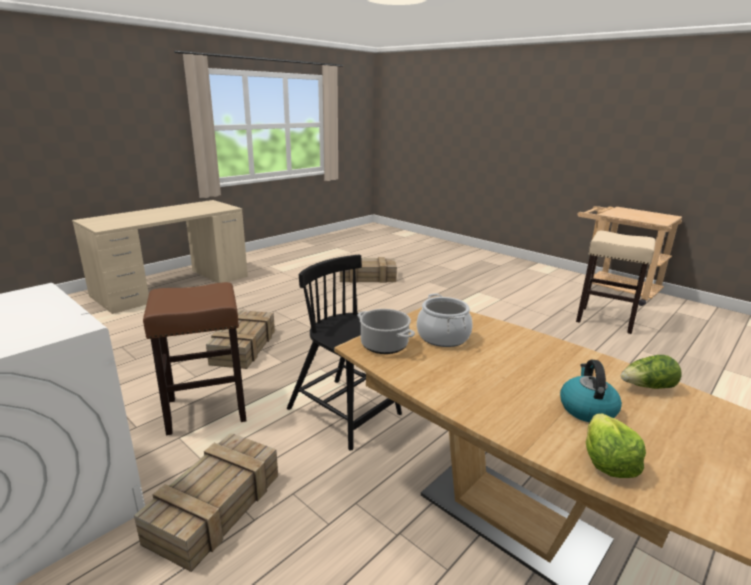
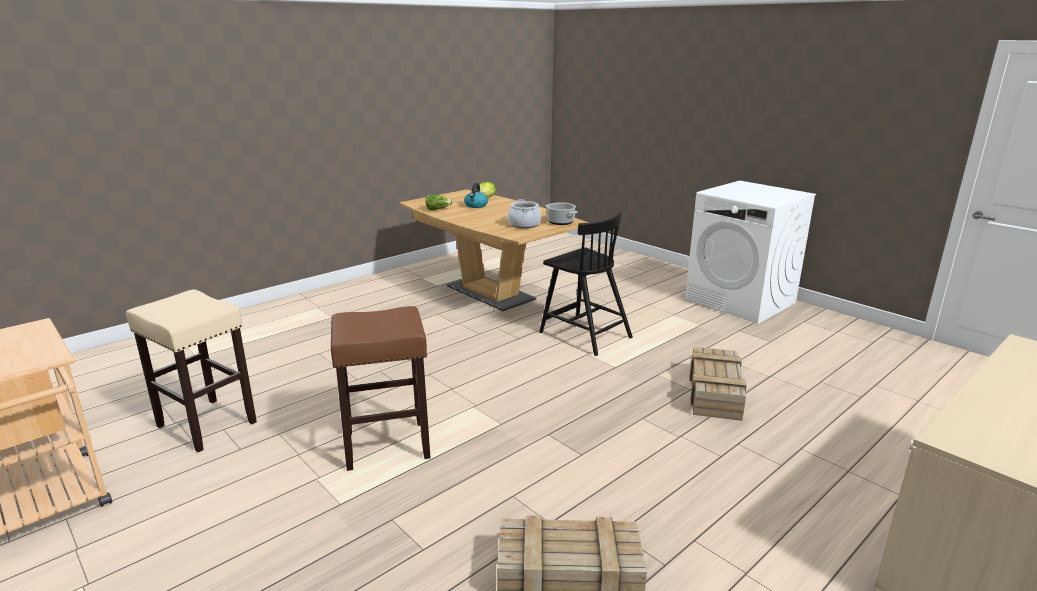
camera: 175 degrees left, 0 degrees up
crate [134,433,278,572] -> none
brown stool [143,282,247,435] -> brown stool moved to [331,306,431,471]

